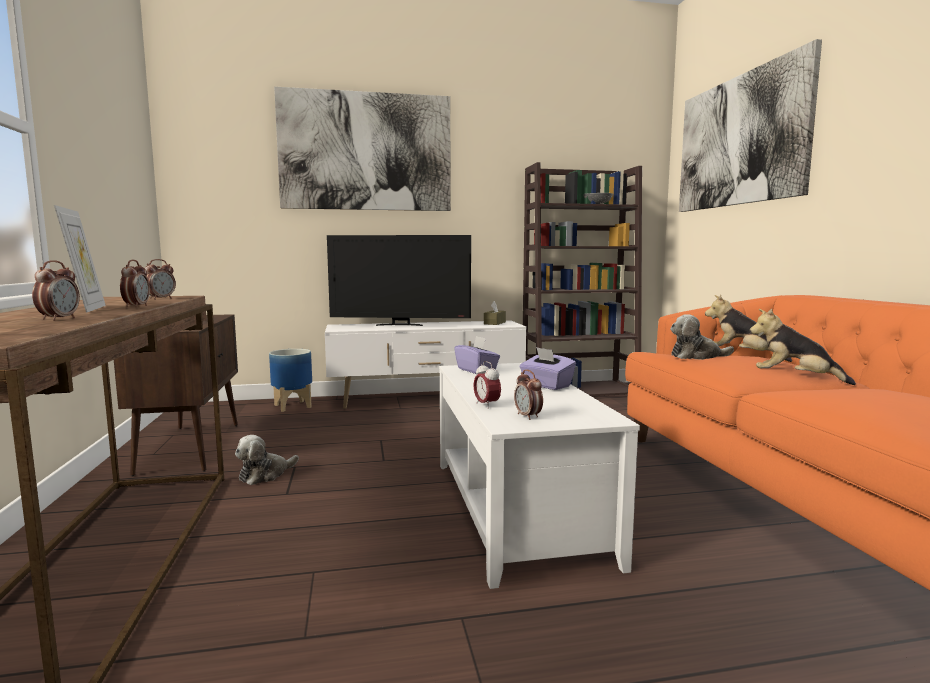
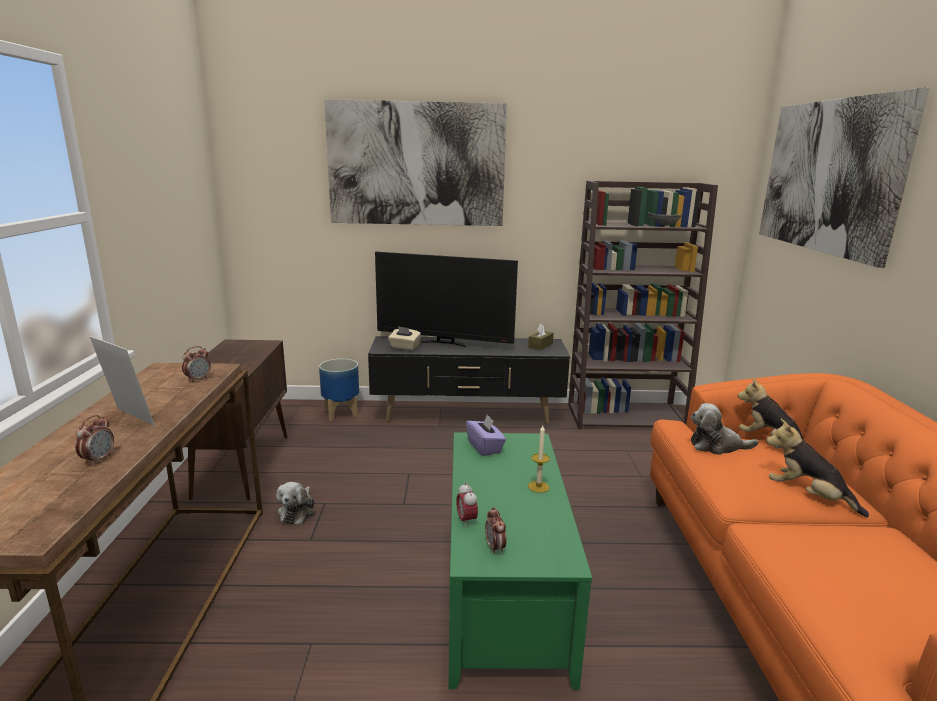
camera: 10 degrees right, 10 degrees up
picture frame [54,205,106,313] -> picture frame turned 45 degrees counterclockwise [89,336,155,425]
alarm clock [120,260,150,307] -> none
plush toy [235,435,299,485] -> plush toy turned 45 degrees counterclockwise [276,482,315,524]
white tv stand [325,320,527,409] -> black tv stand [368,336,570,424]
white coffee table [439,363,640,589] -> green coffee table [449,432,592,690]
purple tissue box [519,347,576,390] -> candle [528,425,550,493]
none -> beige tissue box [388,326,421,350]

